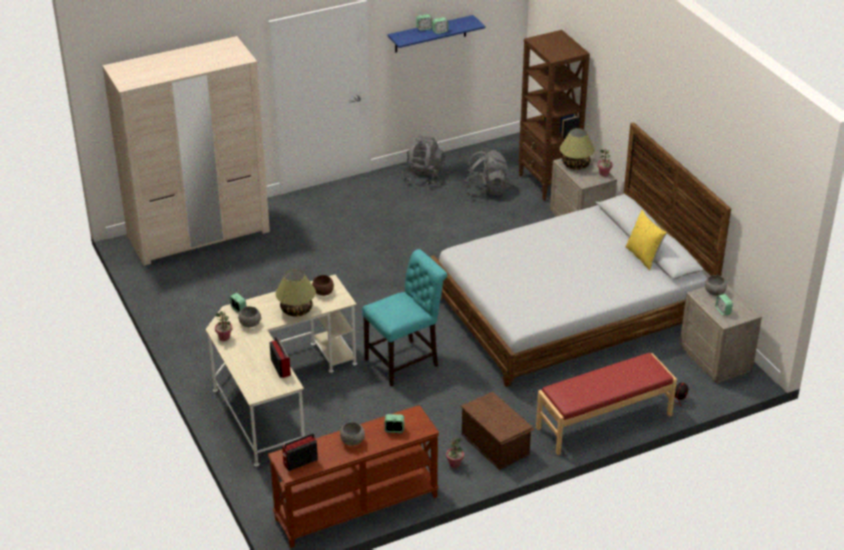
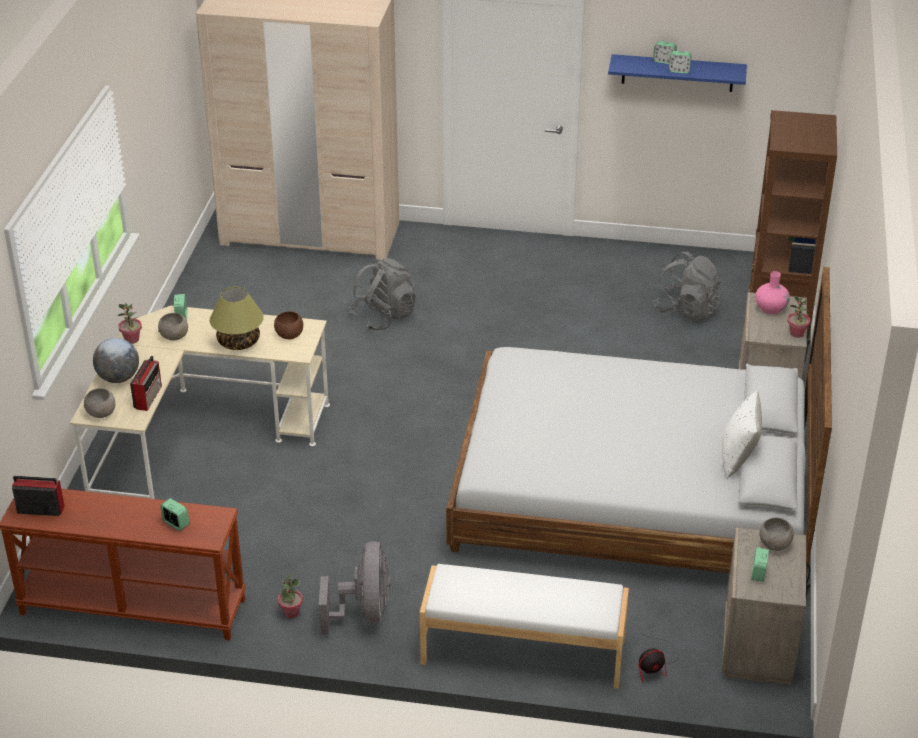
camera: 35 degrees right, 0 degrees up
grey bowl [340,422,365,446] -> grey bowl moved to [84,388,115,418]
turquoise chair [362,249,447,386] -> none
grey backpack [402,135,445,186] -> grey backpack moved to [349,257,416,330]
brown storage box [461,392,534,470] -> grey fan [319,541,391,635]
red bench [536,353,677,455] -> white bench [420,564,629,689]
table lamp [560,128,595,170] -> pink vase [756,271,790,314]
yellow pillow [626,210,667,270] -> white pillow [722,390,762,479]
none -> globe [93,338,139,383]

